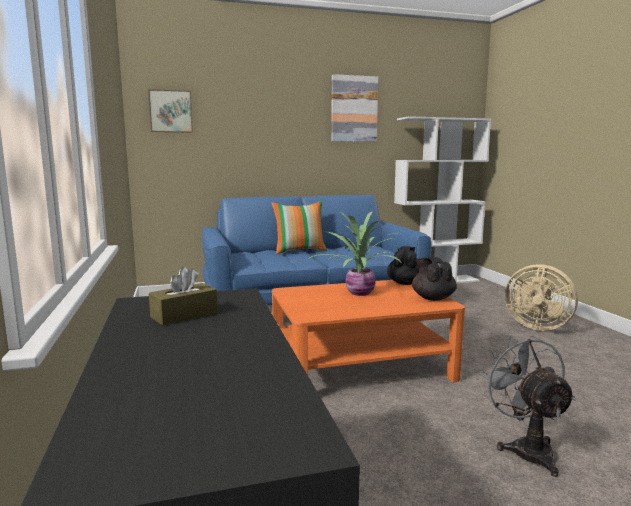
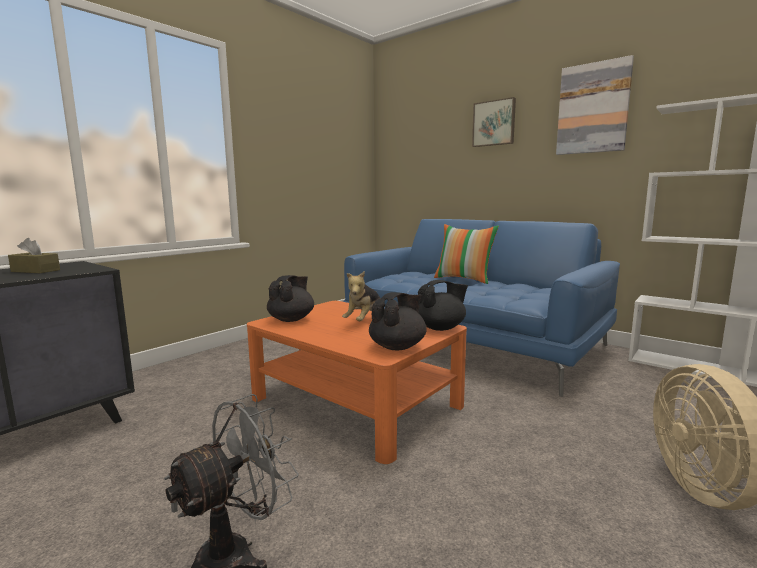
camera: 55 degrees right, 0 degrees up
picture [148,89,193,133] -> picture moved to [472,97,516,147]
potted plant [308,212,402,296] -> plush toy [342,271,380,321]
none -> black teapot [267,275,314,322]

